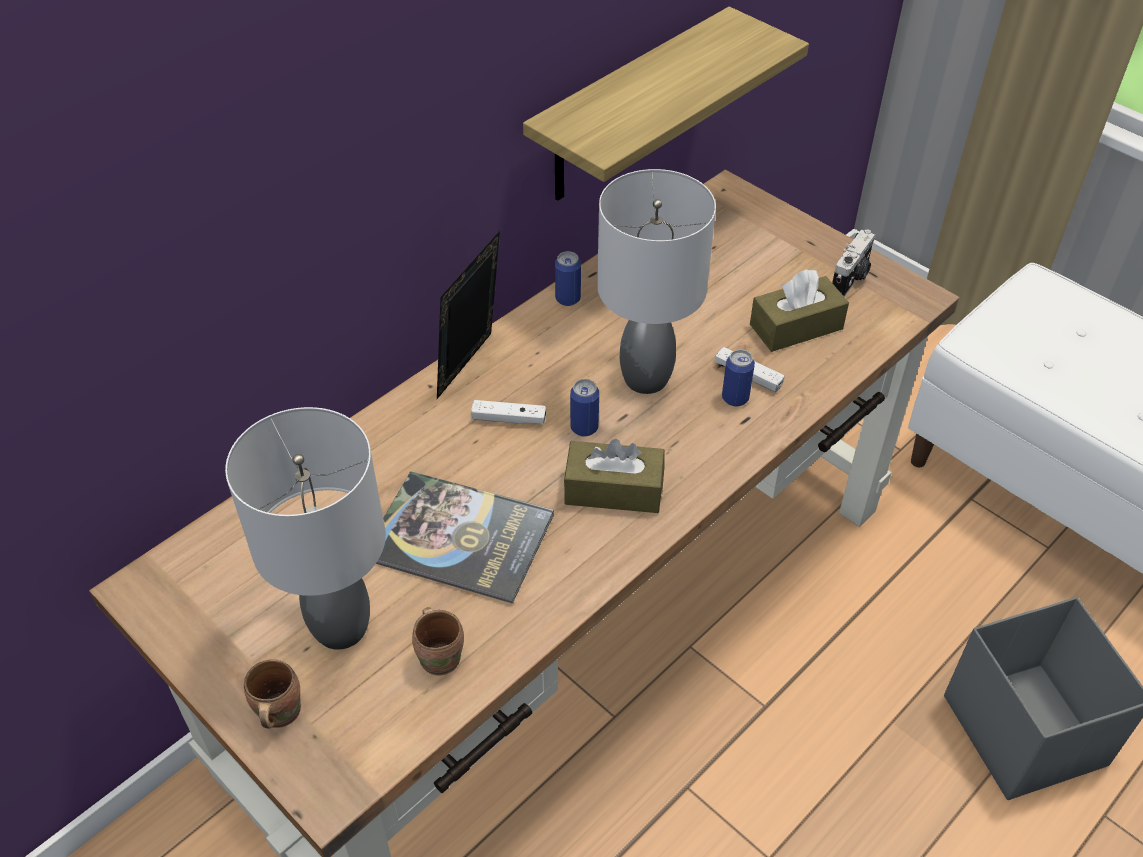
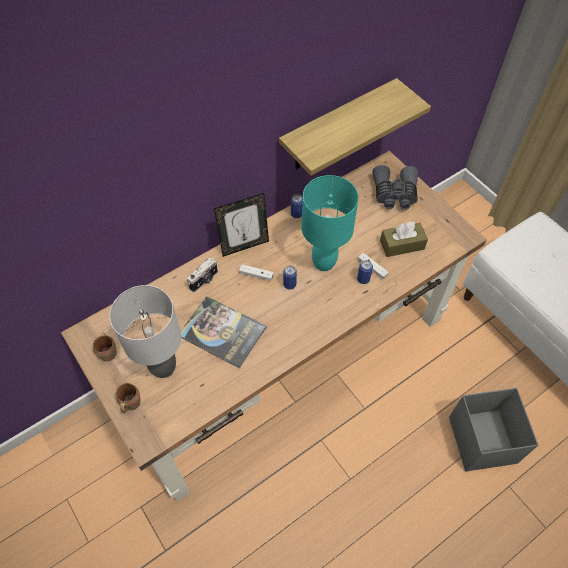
camera: 10 degrees right, 10 degrees up
brown mug [412,607,464,676] -> brown mug moved to [93,333,117,361]
picture frame [437,231,500,399] -> picture frame turned 150 degrees counterclockwise [214,193,269,257]
brown tissue box [564,439,665,513] -> none
grey table lamp [597,169,716,394] -> turquoise table lamp [302,175,359,271]
camera [832,229,875,297] -> camera moved to [187,258,218,292]
none -> grey binoculars [372,165,418,210]

